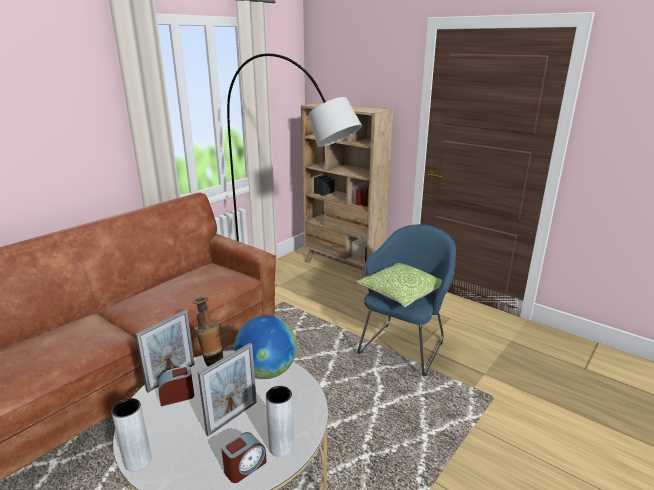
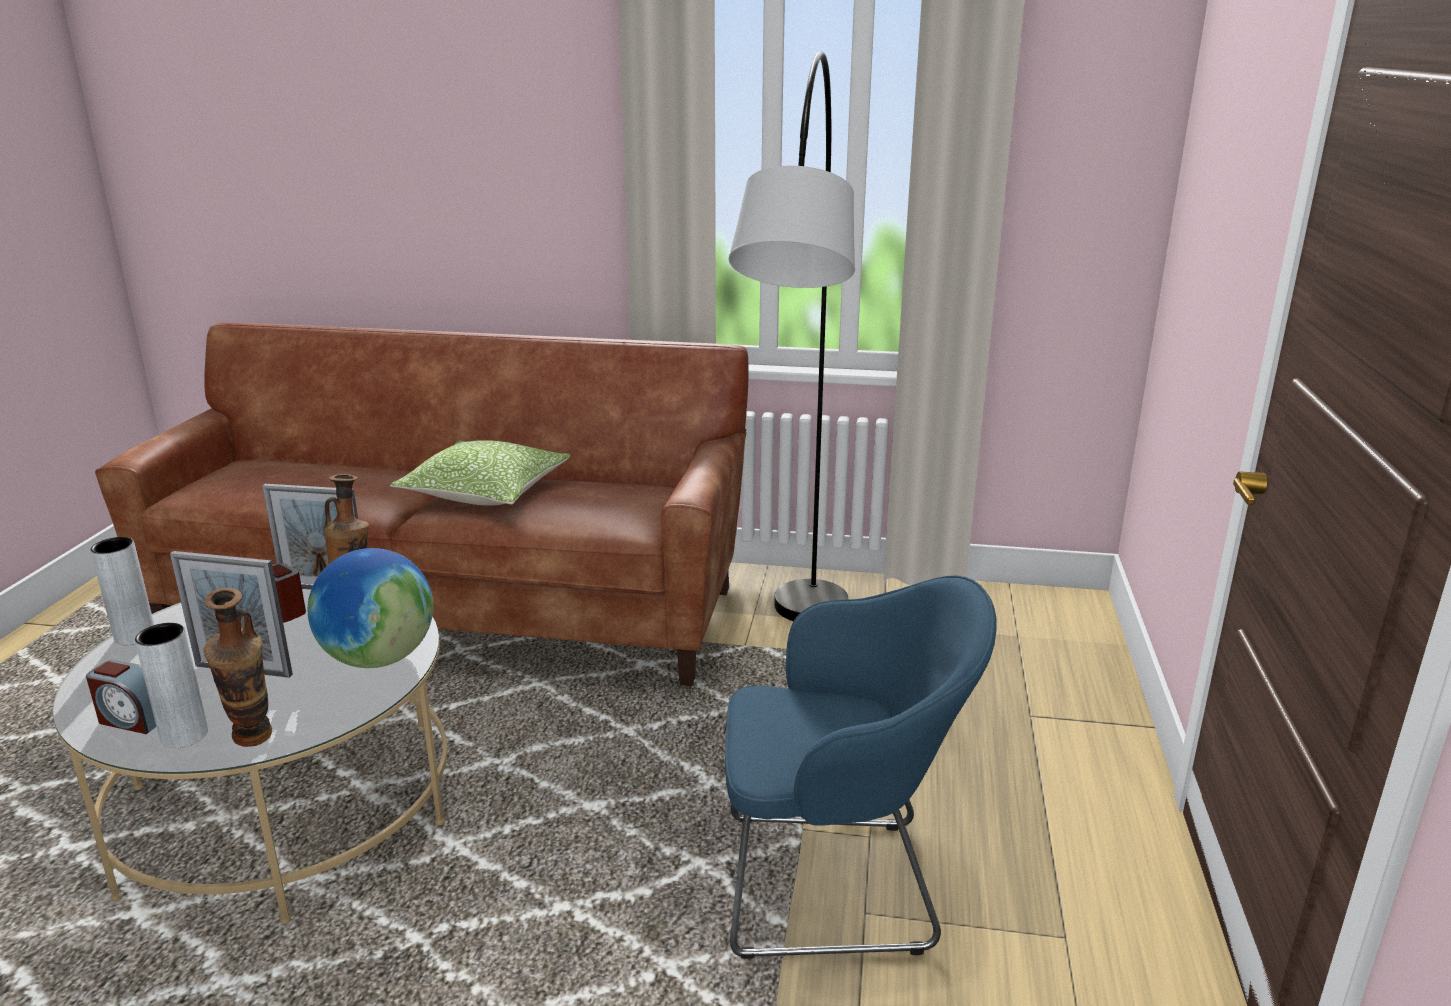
camera: 60 degrees right, 0 degrees up
beige bookcase [301,102,393,278] -> none
pillow [356,263,442,307] -> pillow moved to [390,440,571,506]
none -> vase [204,588,272,747]

